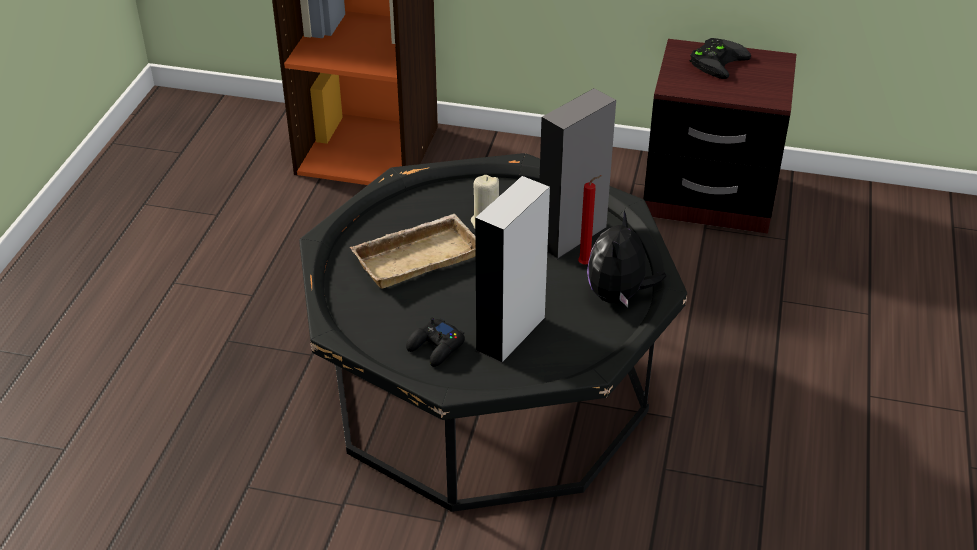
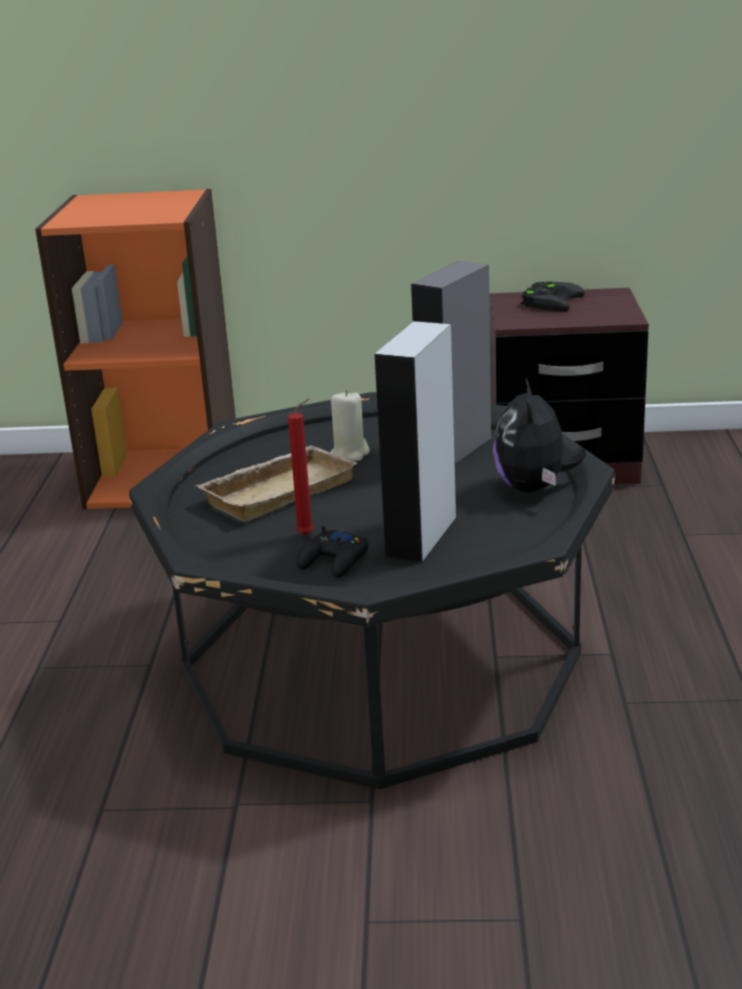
camera: 10 degrees left, 15 degrees down
red candle [578,175,602,265] -> red candle moved to [288,399,314,535]

